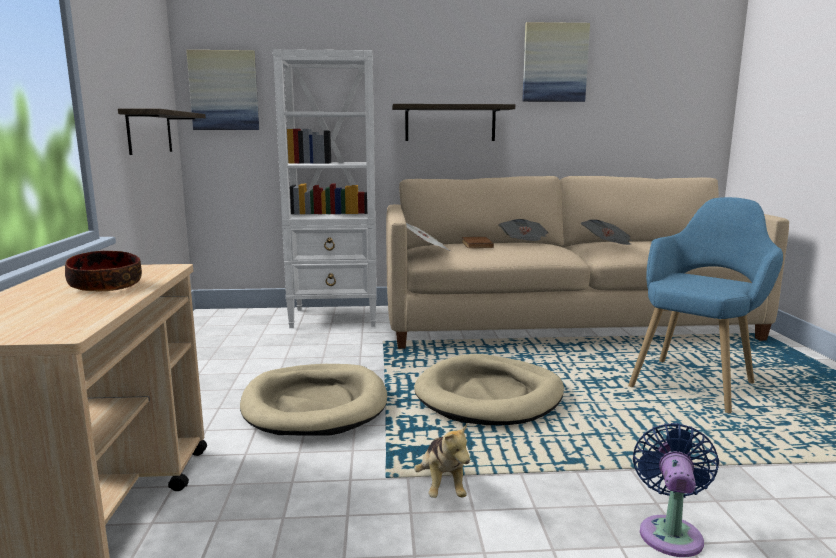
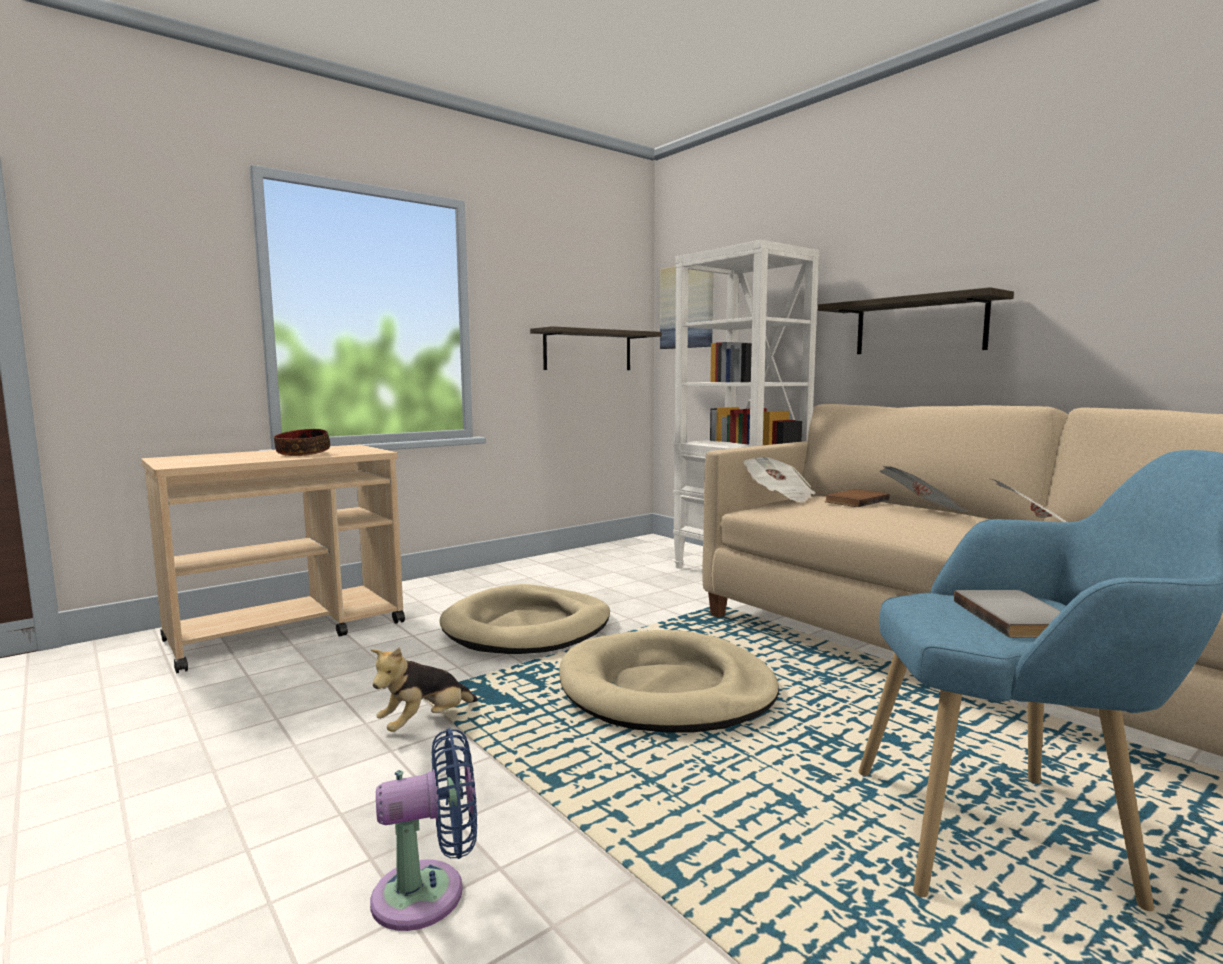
camera: 55 degrees right, 5 degrees down
picture [522,22,590,102] -> none
none -> grey book [954,590,1061,638]

